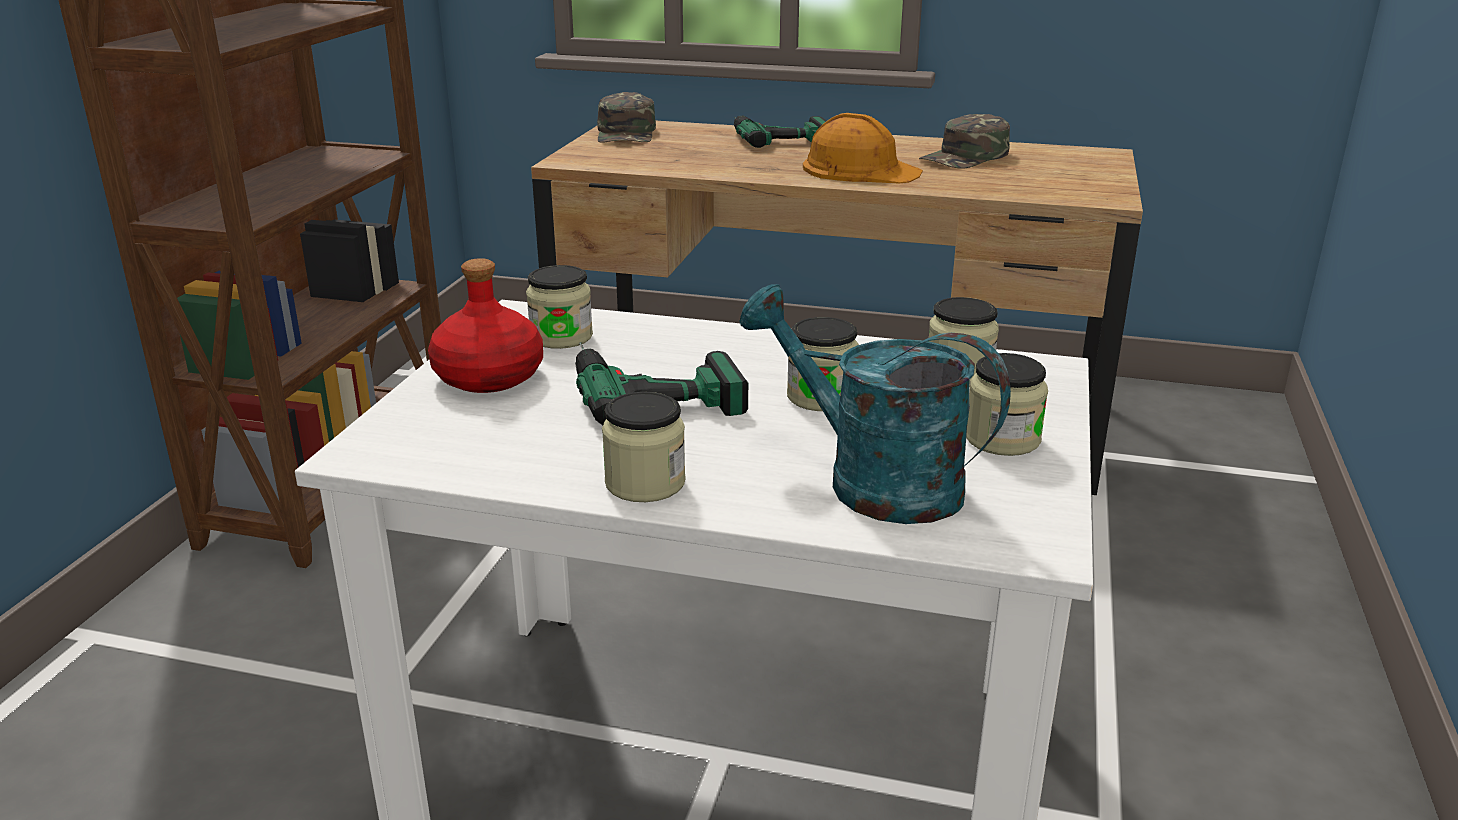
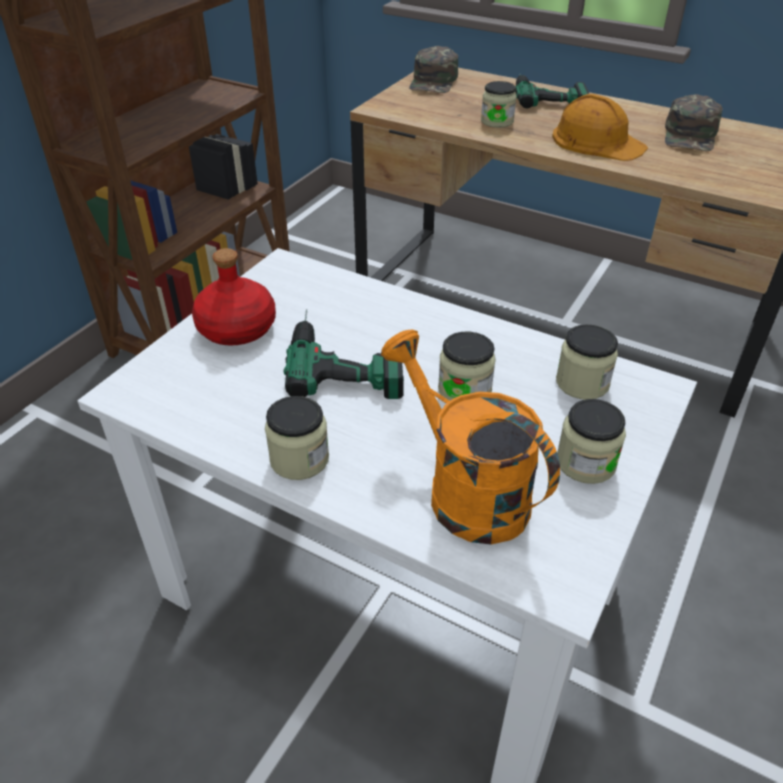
camera: 15 degrees right, 15 degrees up
jar [526,265,593,349] -> jar moved to [481,81,517,128]
turquoise watering can [739,284,1011,524] -> orange watering can [381,329,560,545]
green cap [919,114,1010,169] -> green cap turned 45 degrees counterclockwise [665,94,723,151]

